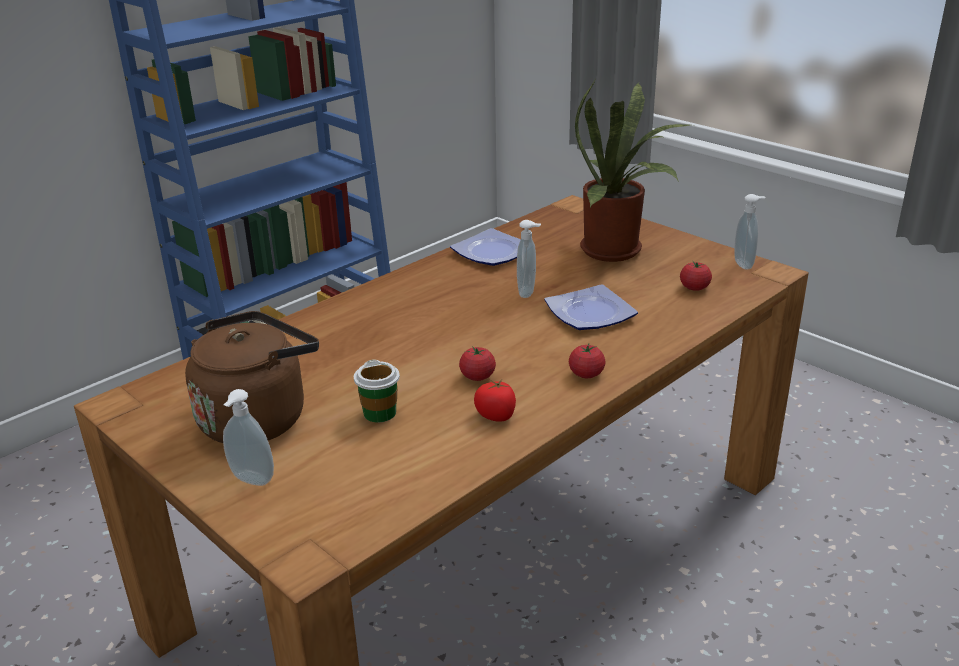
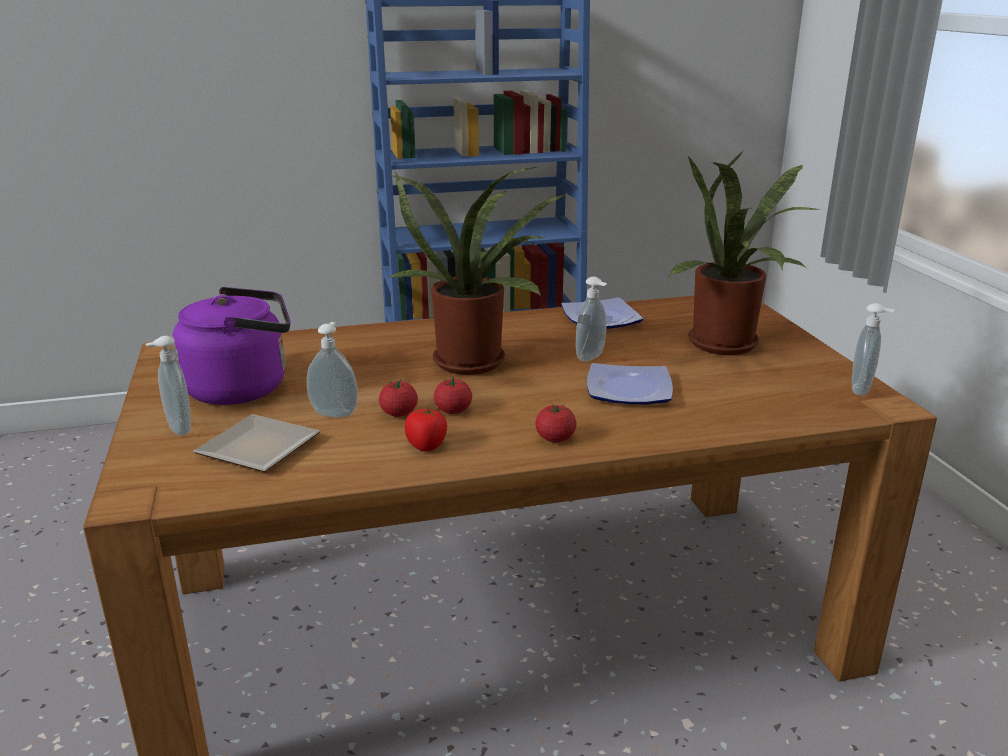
camera: 30 degrees right, 5 degrees down
brown kettle [185,311,319,443] -> purple kettle [173,287,290,405]
cup [354,359,400,422] -> soap dispenser [307,322,358,417]
tomato [680,261,712,291] -> tomato moved to [379,380,418,417]
none -> plate [193,414,320,472]
none -> potted plant [389,167,565,375]

